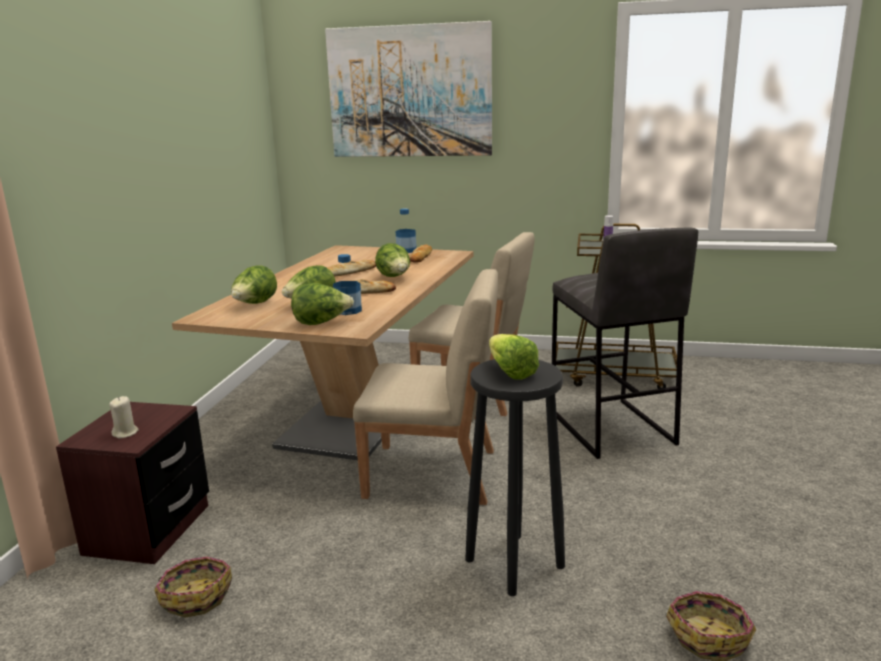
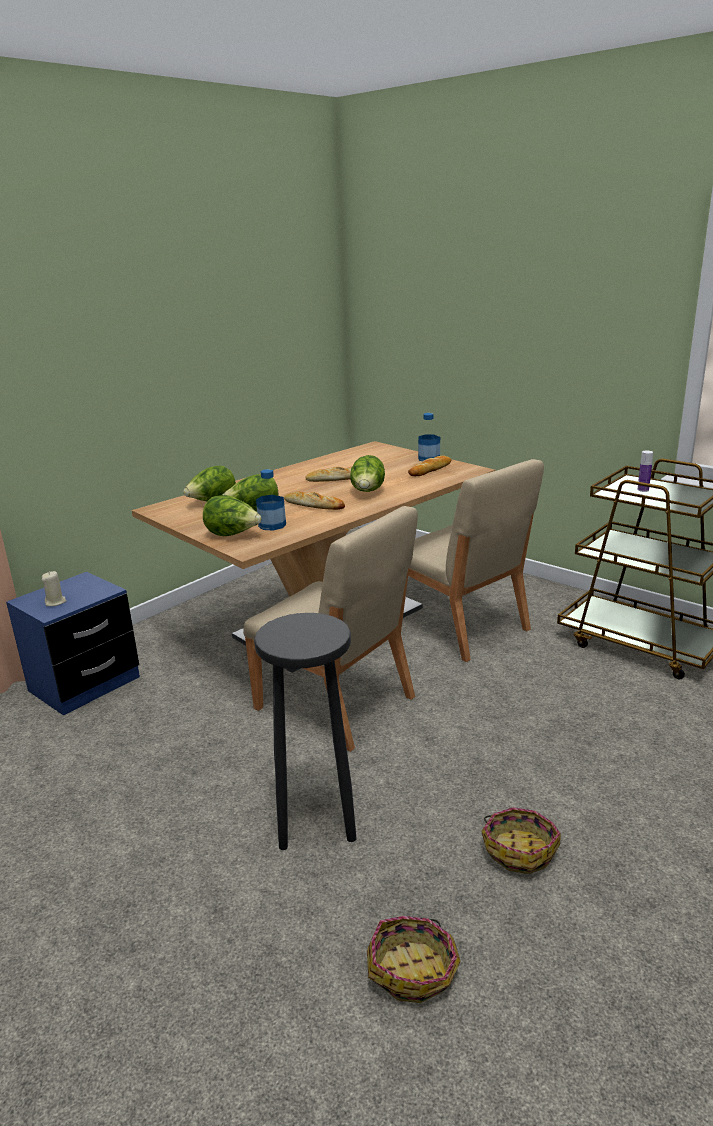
camera: 30 degrees right, 5 degrees up
brown nightstand [56,402,209,564] -> blue nightstand [6,572,140,716]
basket [154,556,232,618] -> basket moved to [481,807,561,874]
picture [325,21,492,157] -> none
lettuce [489,334,539,380] -> none
grey stool [552,228,698,459] -> none

